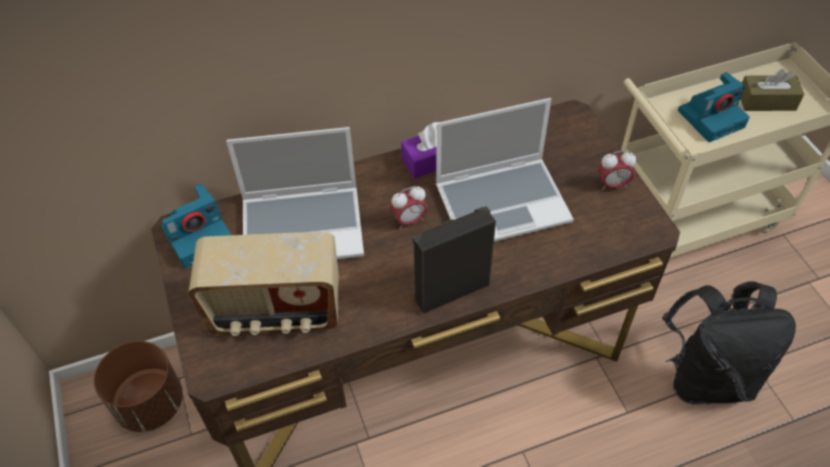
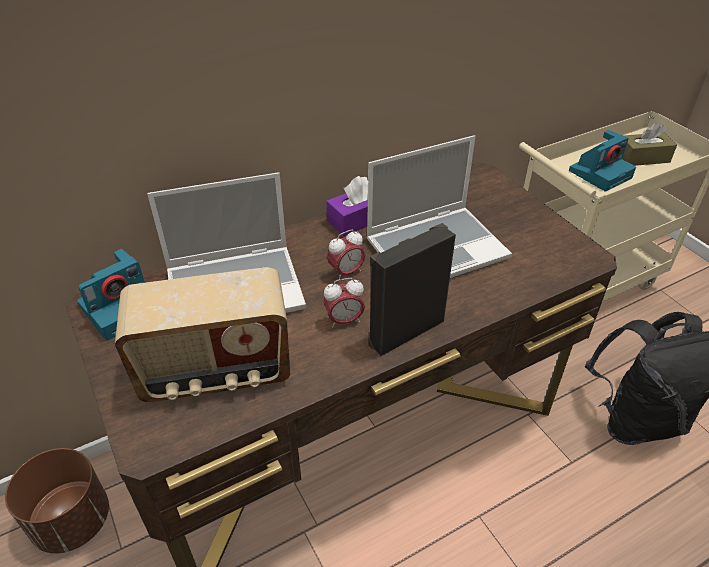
camera: 10 degrees left, 10 degrees down
alarm clock [599,151,636,190] -> alarm clock moved to [324,278,365,328]

